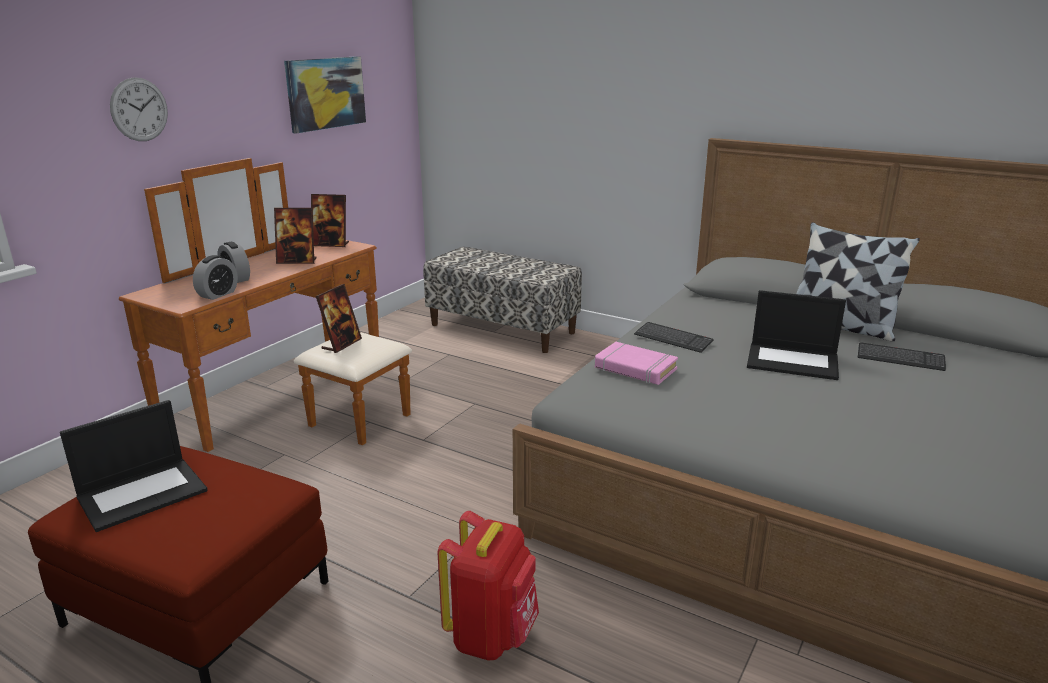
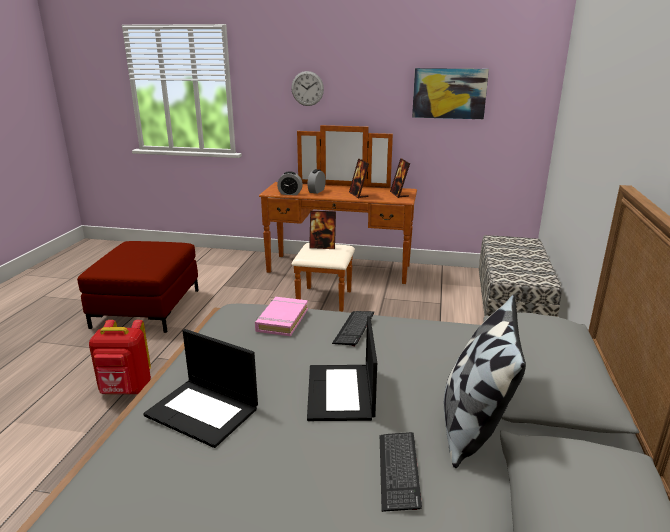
camera: 70 degrees right, 0 degrees up
laptop [60,400,208,532] -> laptop moved to [143,329,258,448]

